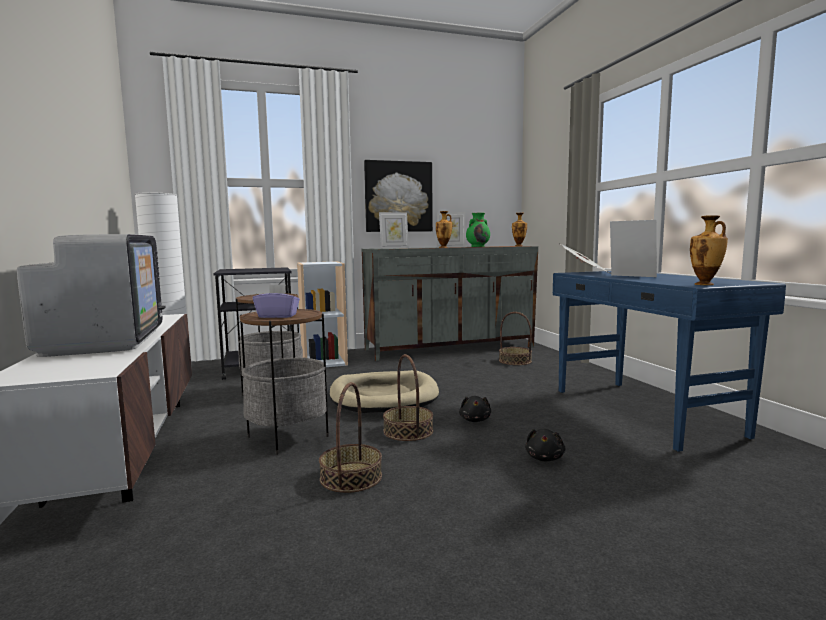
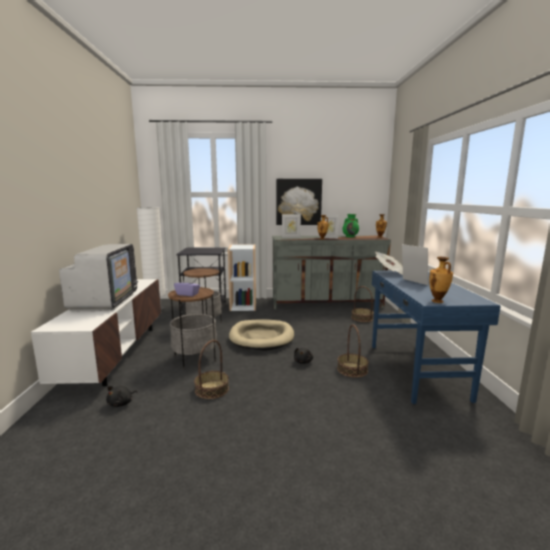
camera: 15 degrees right, 5 degrees up
basket [383,354,433,441] -> basket moved to [337,325,369,378]
black plush toy [525,429,565,461] -> black plush toy moved to [106,386,137,407]

